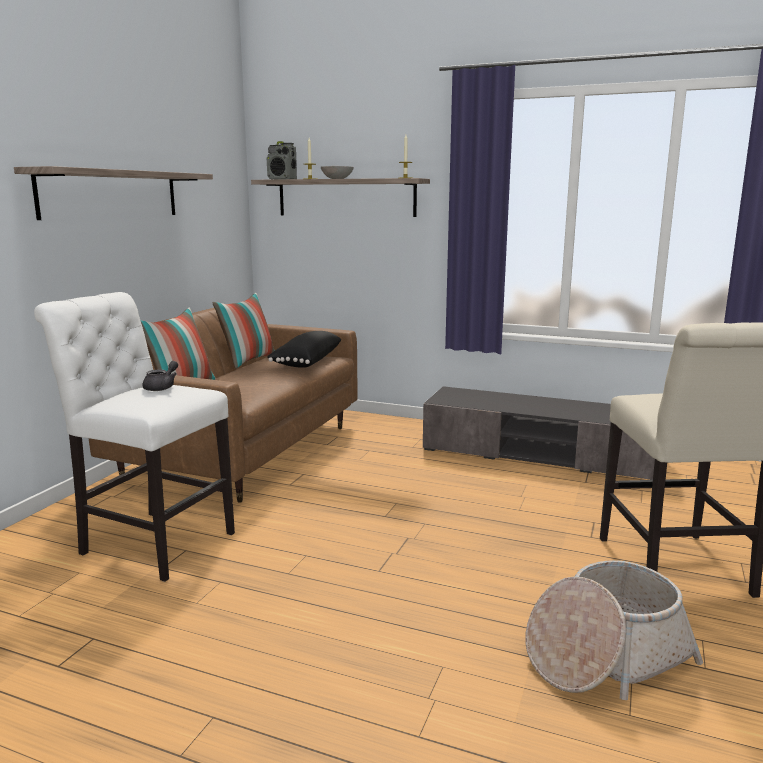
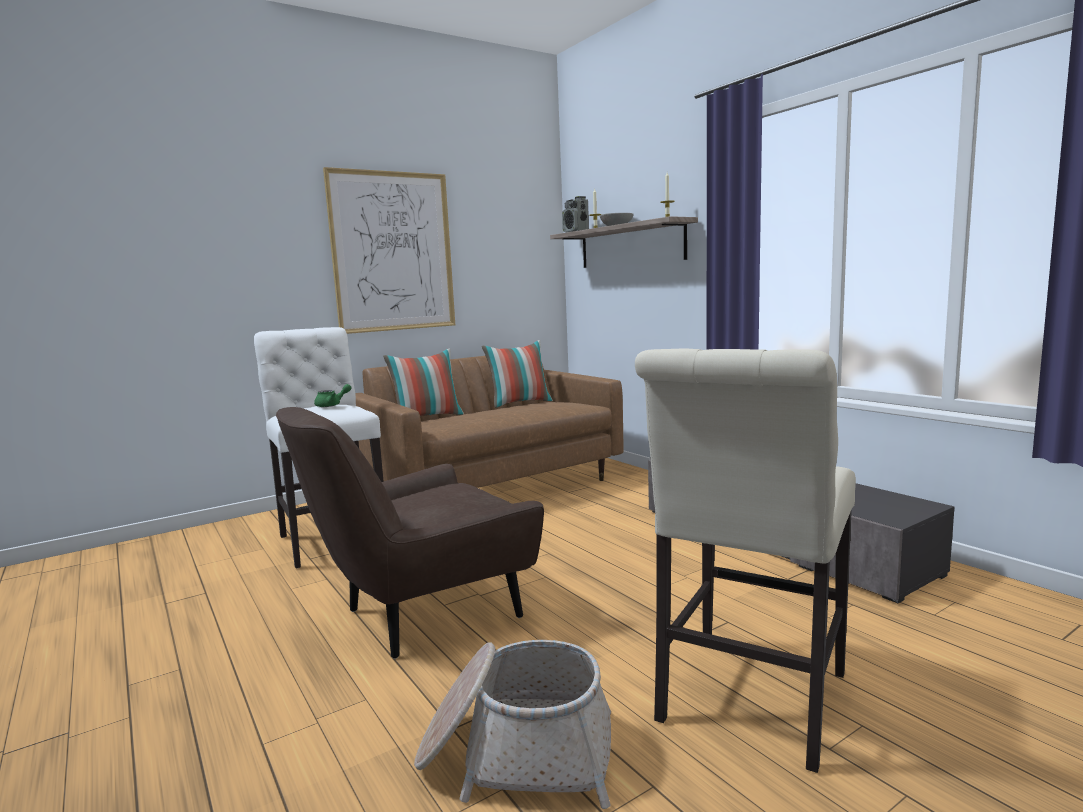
camera: 35 degrees right, 5 degrees down
shelf [14,166,213,220] -> picture [323,167,455,334]
grey teapot [142,361,178,391] -> green teapot [314,384,352,407]
black pillow [267,331,341,368] -> none
none -> brown armchair [276,407,544,659]

